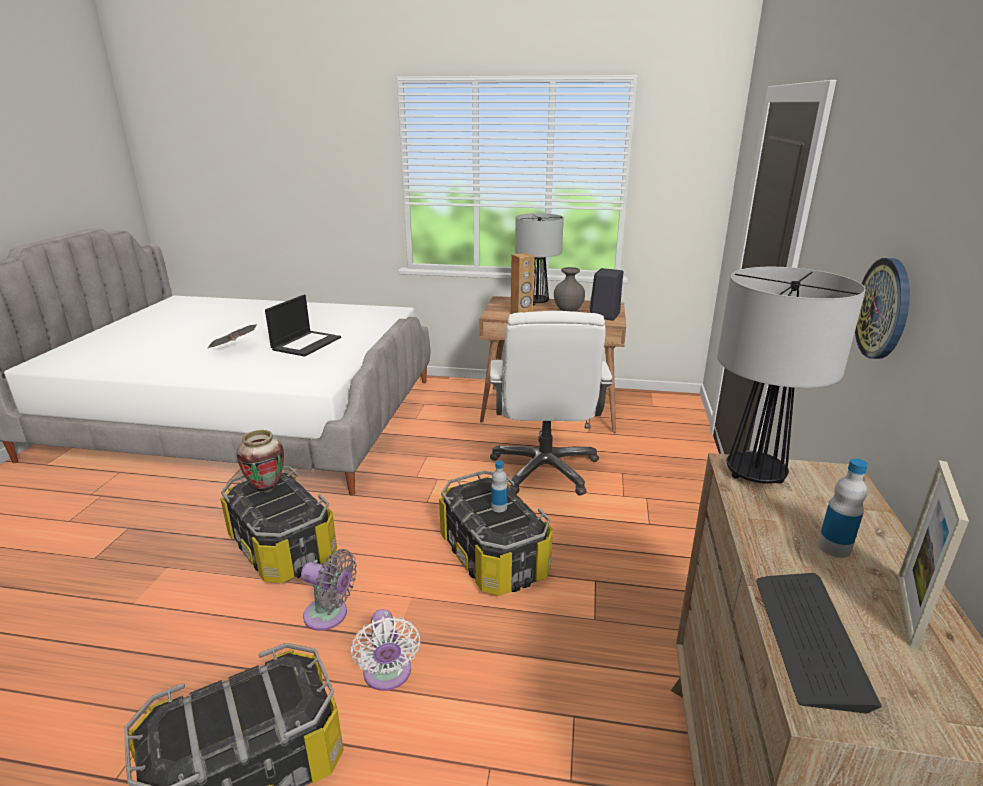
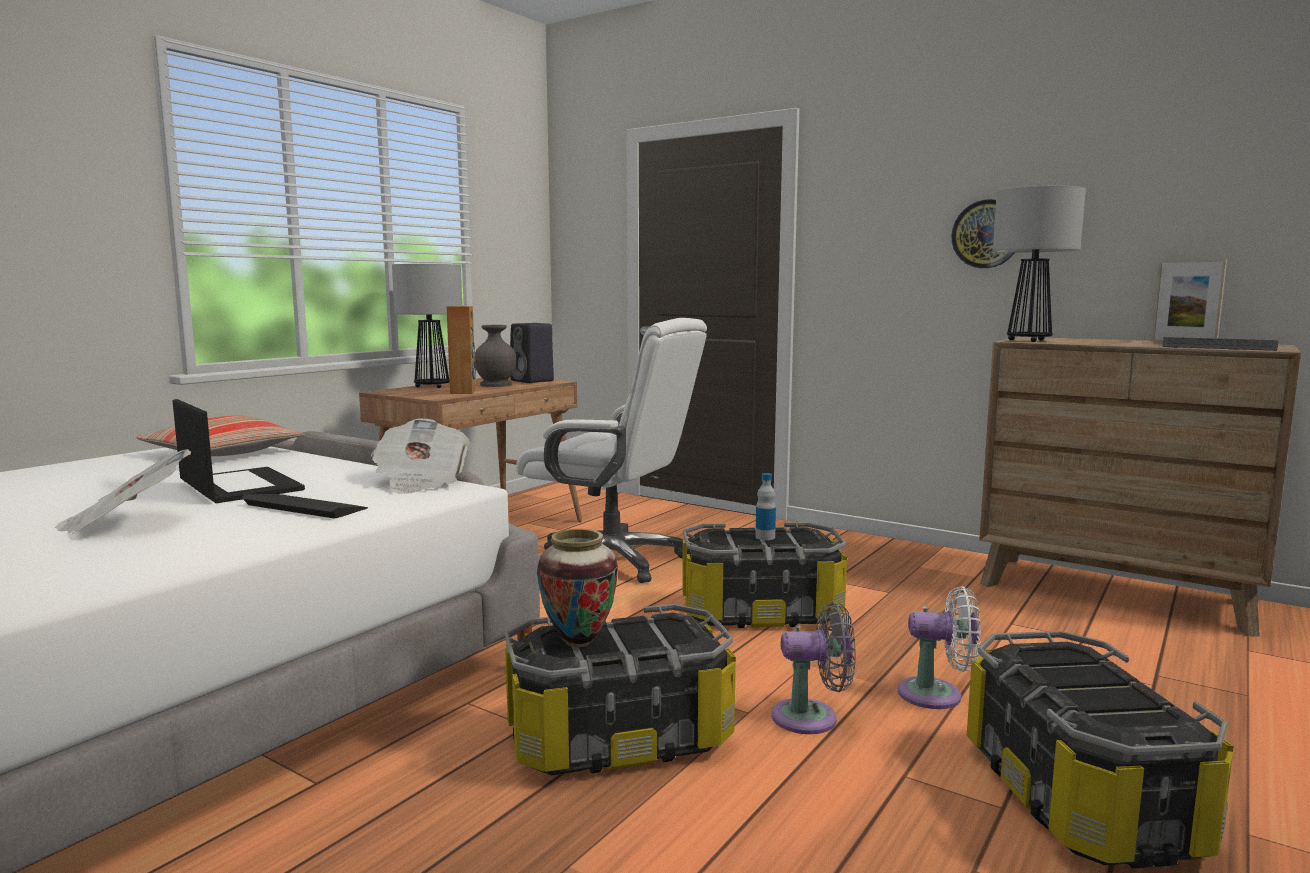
camera: 65 degrees left, 15 degrees down
grey fan [301,549,357,631] -> grey fan turned 45 degrees clockwise [772,602,856,734]
bottle [818,458,868,558] -> none
none -> pillow [136,416,305,456]
none -> keyboard [242,494,368,518]
none -> newspaper [371,419,470,494]

